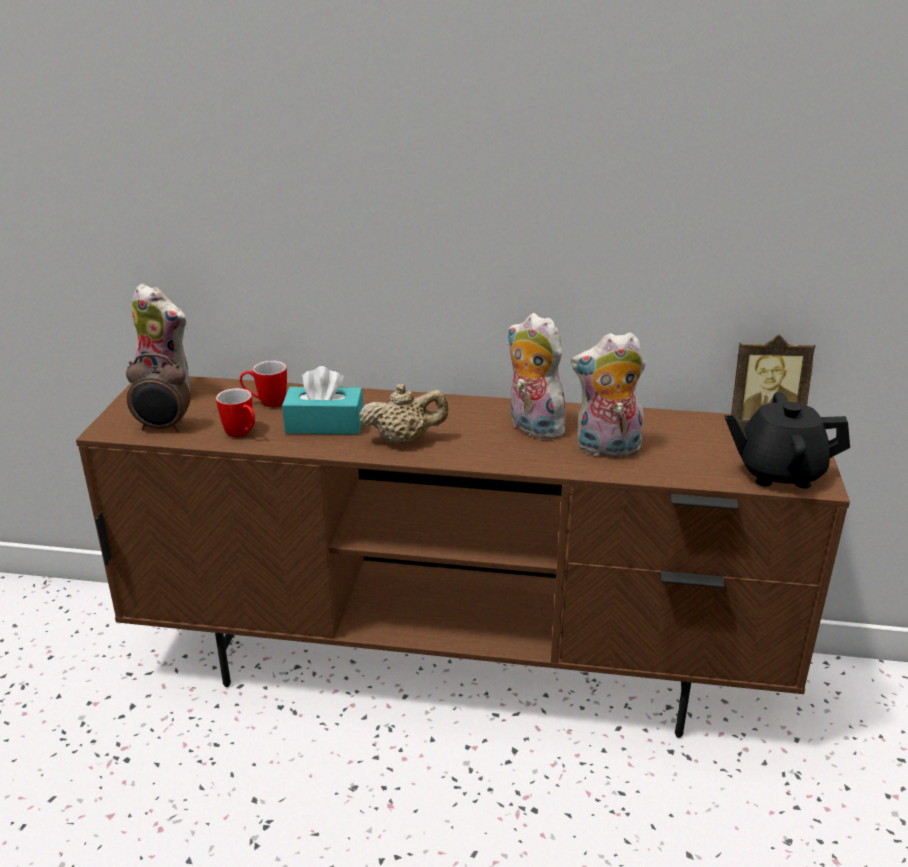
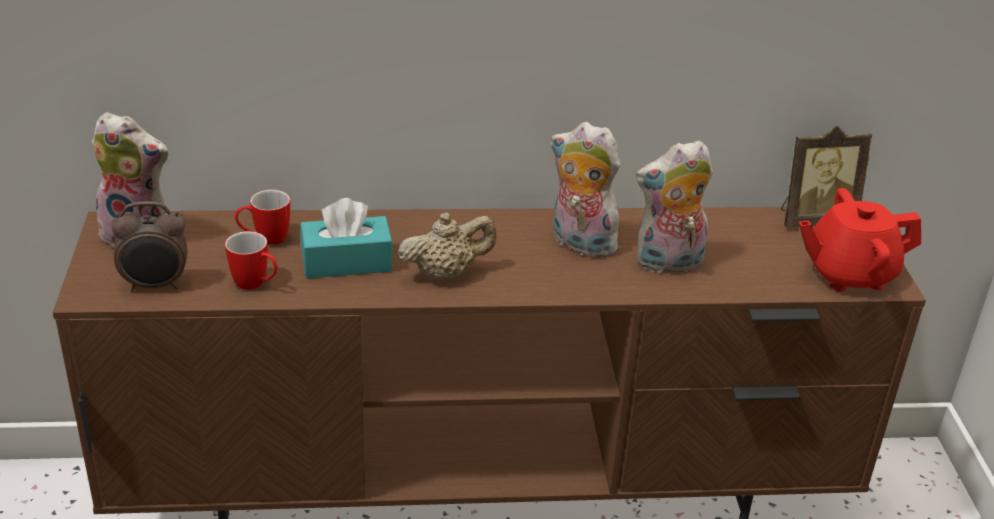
camera: 15 degrees left, 5 degrees up
black teapot [724,392,850,488] -> red teapot [799,188,921,292]

